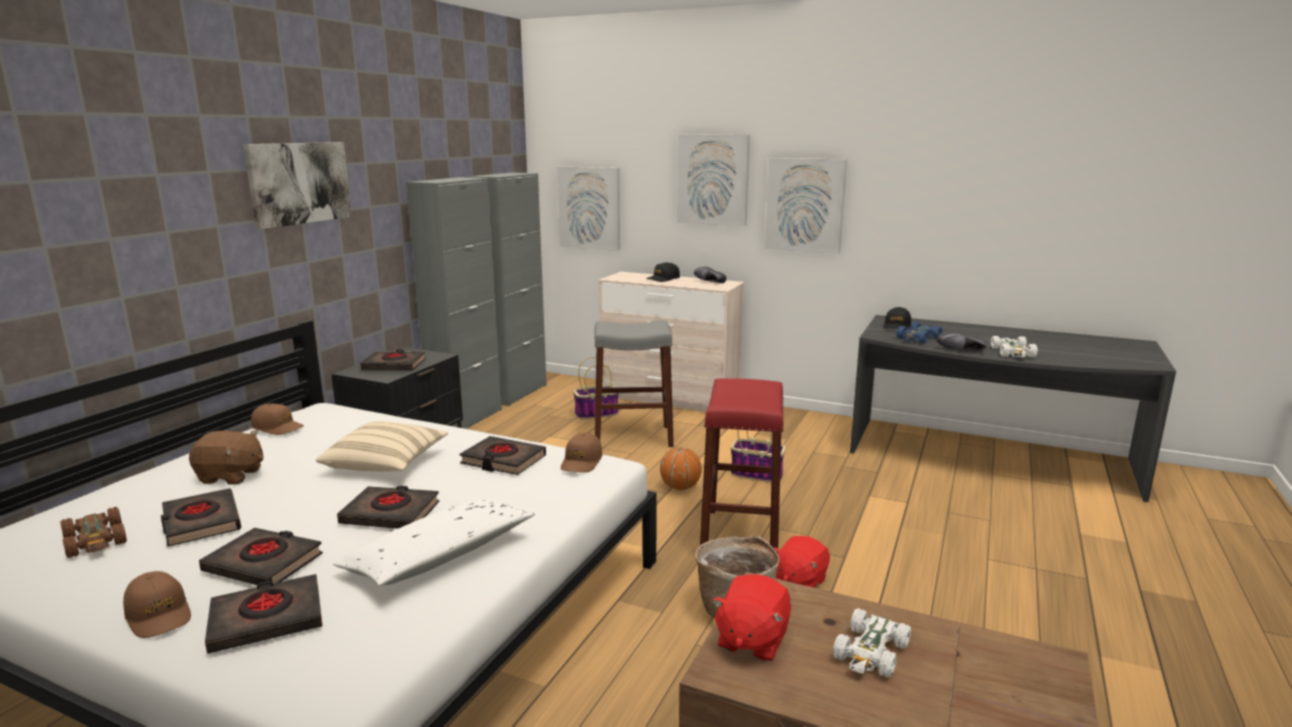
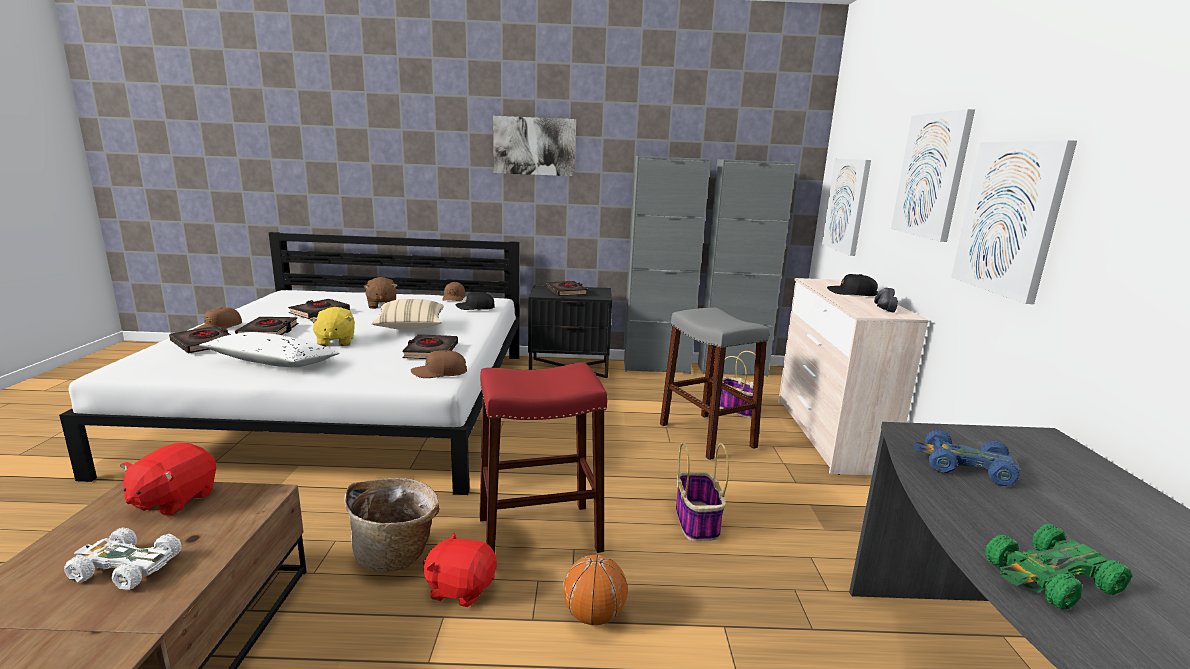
camera: 65 degrees right, 0 degrees up
brown toy car [60,507,127,558] -> none
black book [337,486,439,529] -> yellow plush toy [310,307,355,347]
basketball [660,447,702,490] -> basketball moved to [563,555,628,625]
red plush toy [712,574,791,662] -> red plush toy turned 75 degrees counterclockwise [120,443,216,517]
black cap [883,307,911,329] -> black cap moved to [456,292,495,310]
black shoe [937,331,986,351] -> none
white toy car [991,336,1038,358] -> green toy car [985,524,1132,610]

